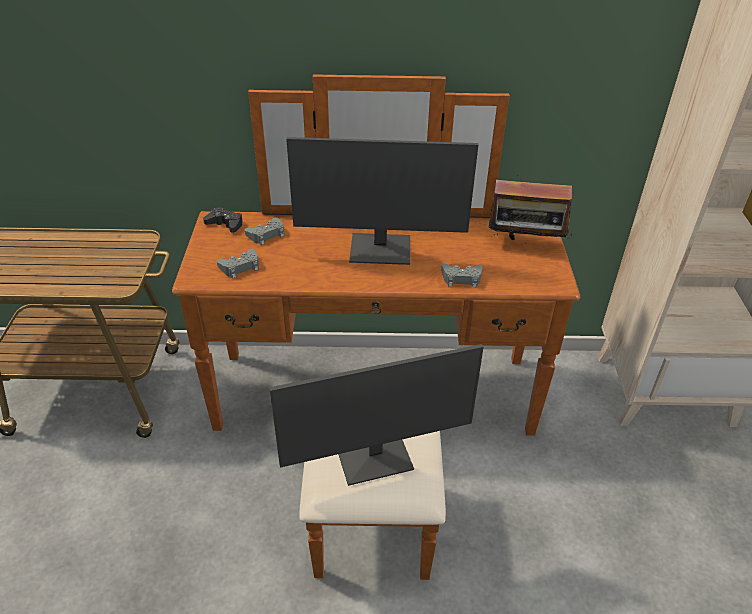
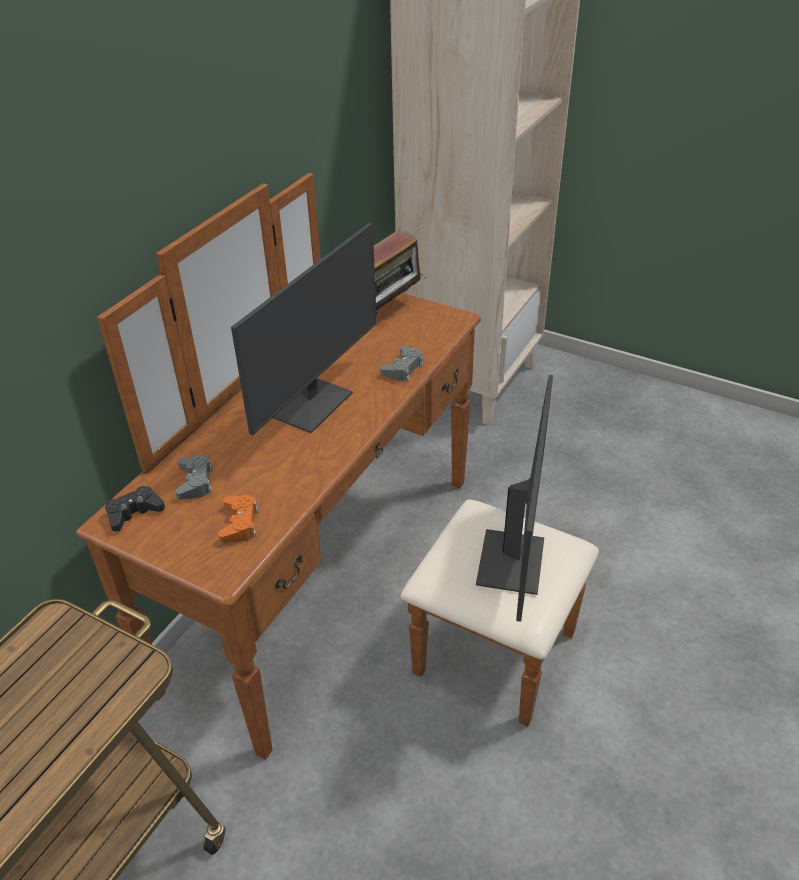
camera: 60 degrees left, 0 degrees up
grey game controller [217,249,259,278] -> orange game controller [218,495,259,543]

